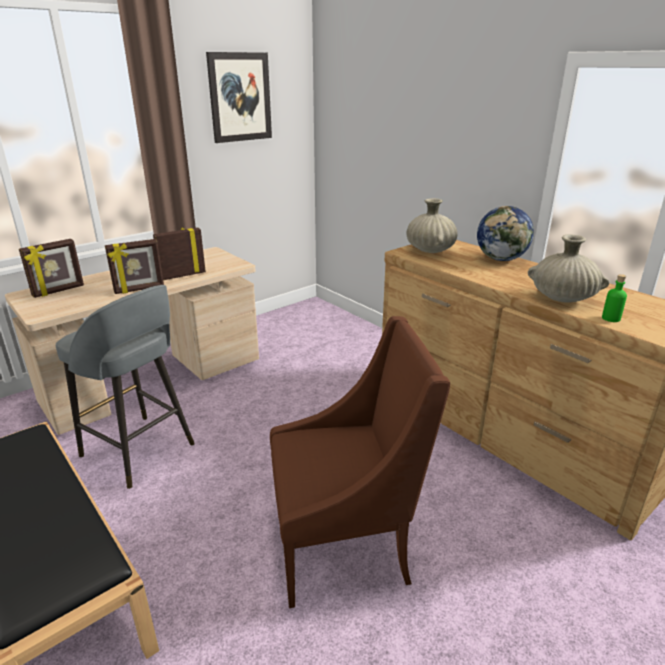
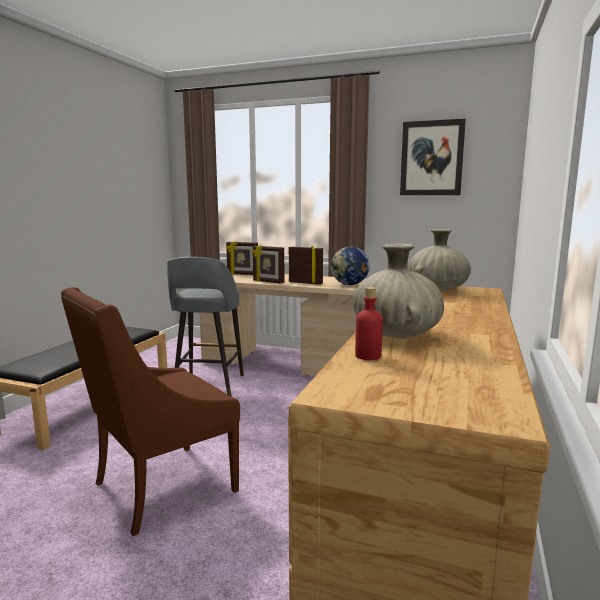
camera: 60 degrees right, 15 degrees down
brown armchair [270,316,450,608] -> brown armchair turned 90 degrees clockwise [61,287,240,536]
globe [477,206,534,261] -> globe moved to [331,247,370,285]
green bottle [602,274,627,322] -> red bottle [355,287,383,360]

